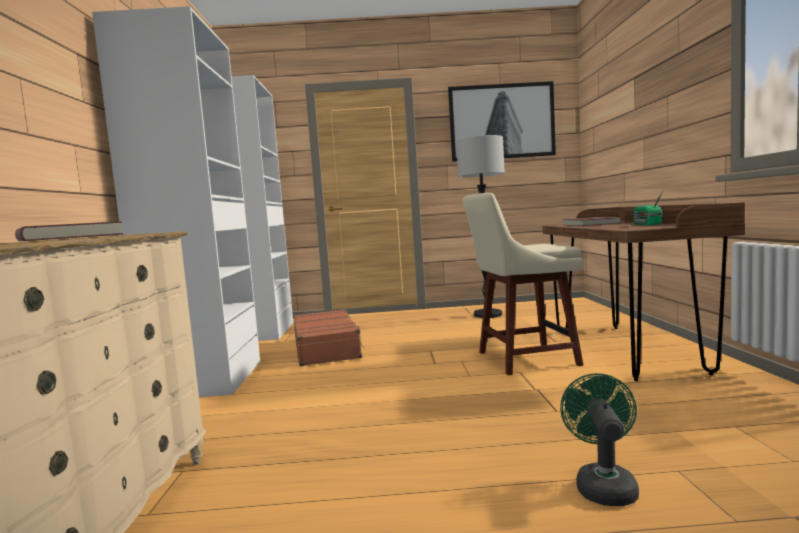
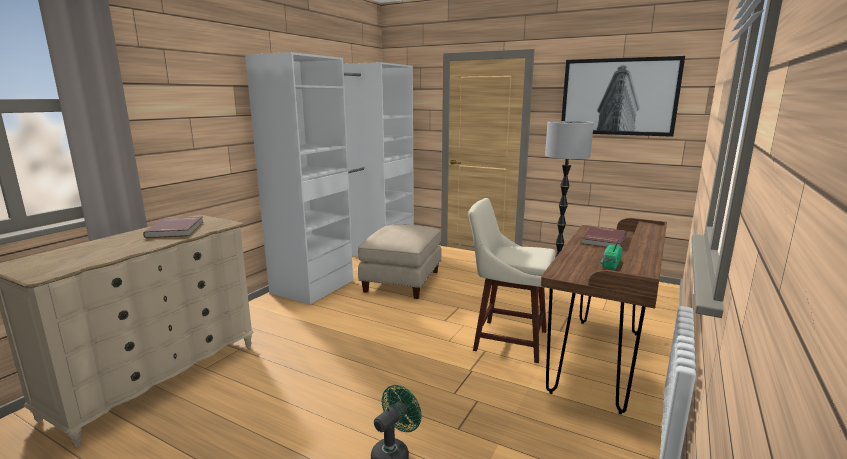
camera: 30 degrees right, 10 degrees up
brown suitcase [293,309,362,366] -> beige ottoman [358,224,442,299]

